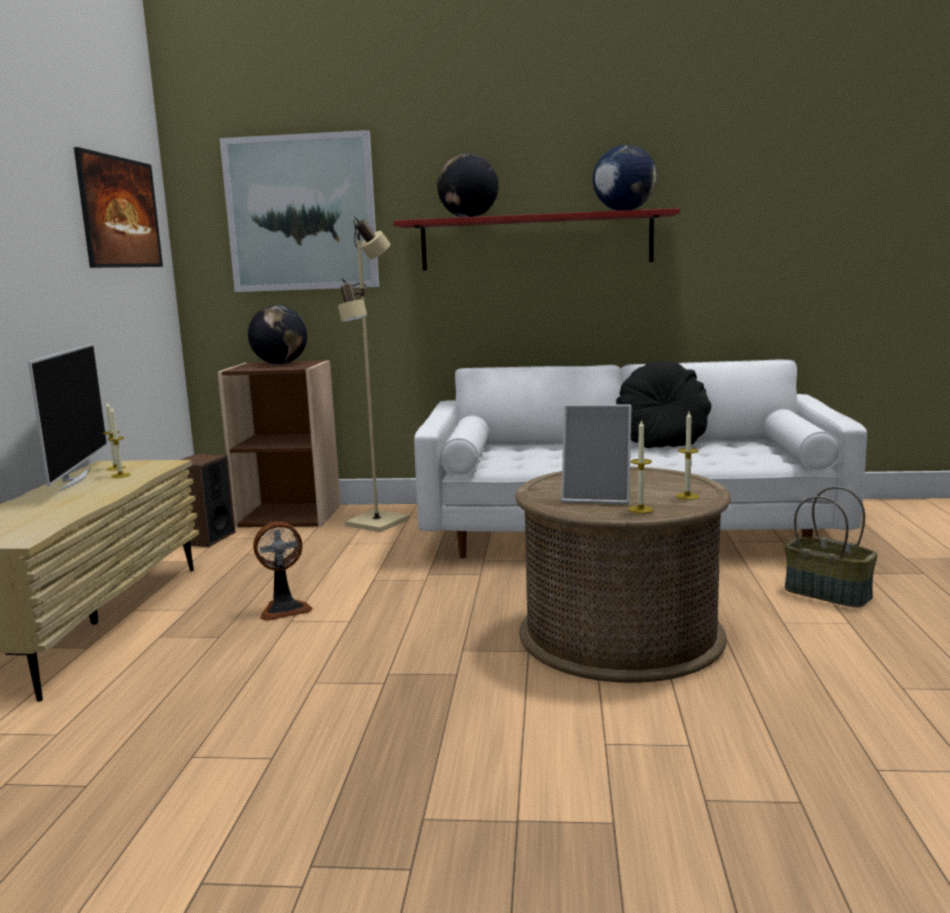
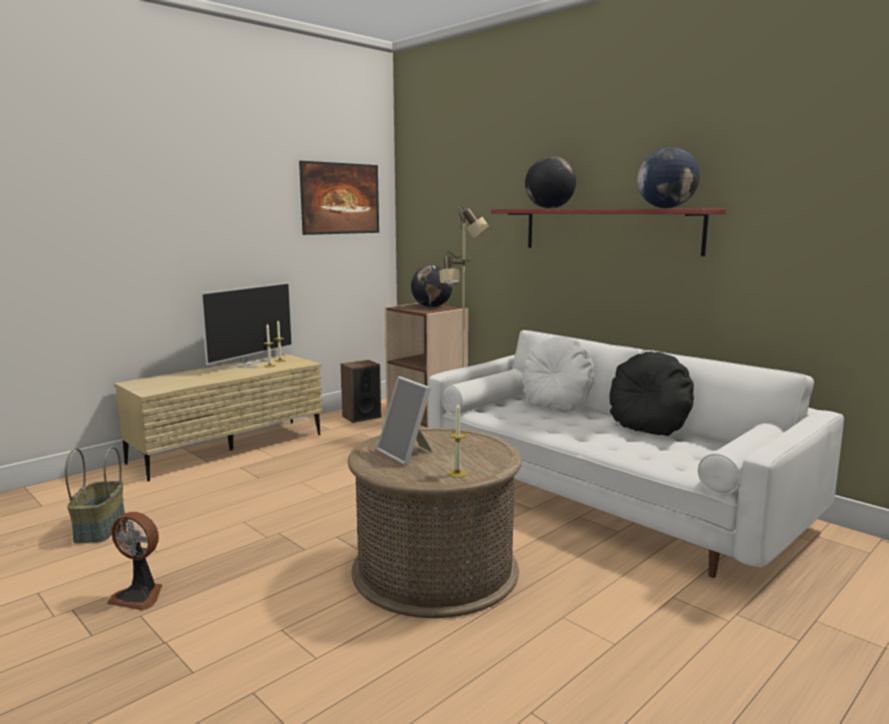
camera: 40 degrees right, 0 degrees up
picture [220,130,379,292] -> none
fan [253,521,313,621] -> fan moved to [107,512,162,610]
candle [628,419,653,514] -> none
basket [785,486,878,607] -> basket moved to [65,447,125,543]
none -> white pillow [523,337,594,411]

